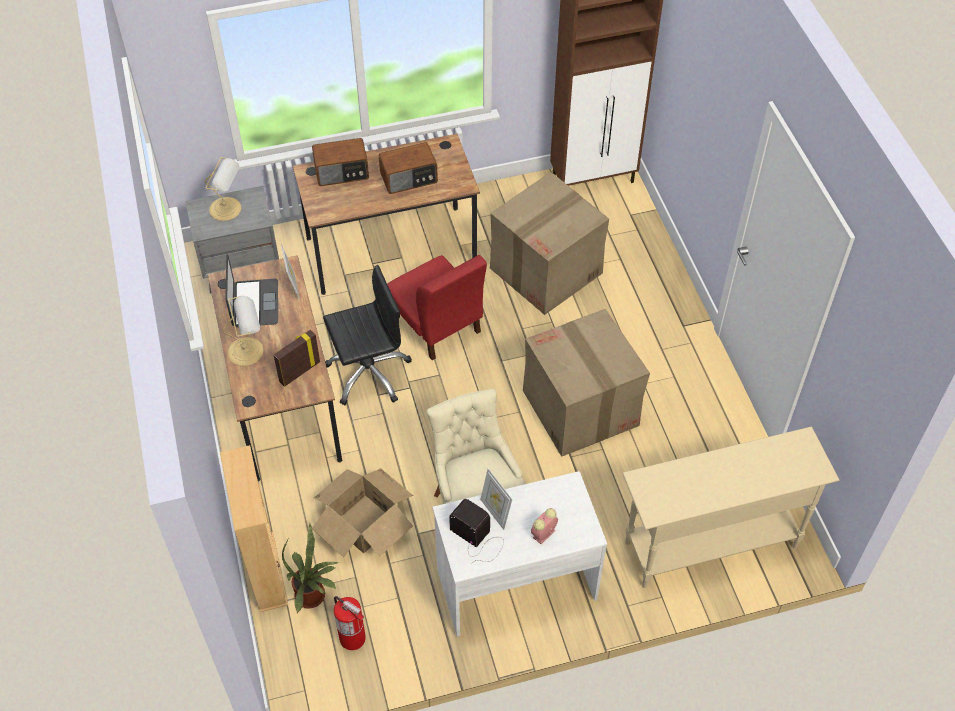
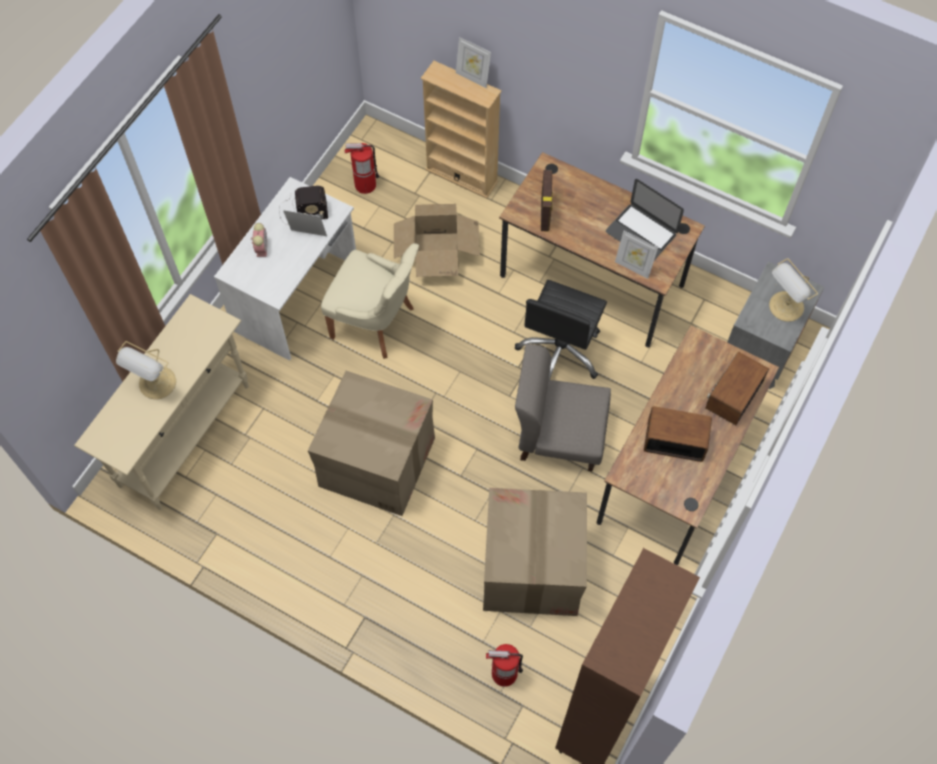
camera: 135 degrees right, 10 degrees up
table lamp [222,296,263,366] -> table lamp moved to [116,341,176,399]
potted plant [282,522,339,614] -> none
radio [379,142,438,194] -> radio turned 75 degrees clockwise [644,406,712,462]
red chair [387,255,487,360] -> grey chair [515,344,611,471]
none -> picture frame [456,37,491,88]
none -> fire extinguisher [486,644,523,687]

